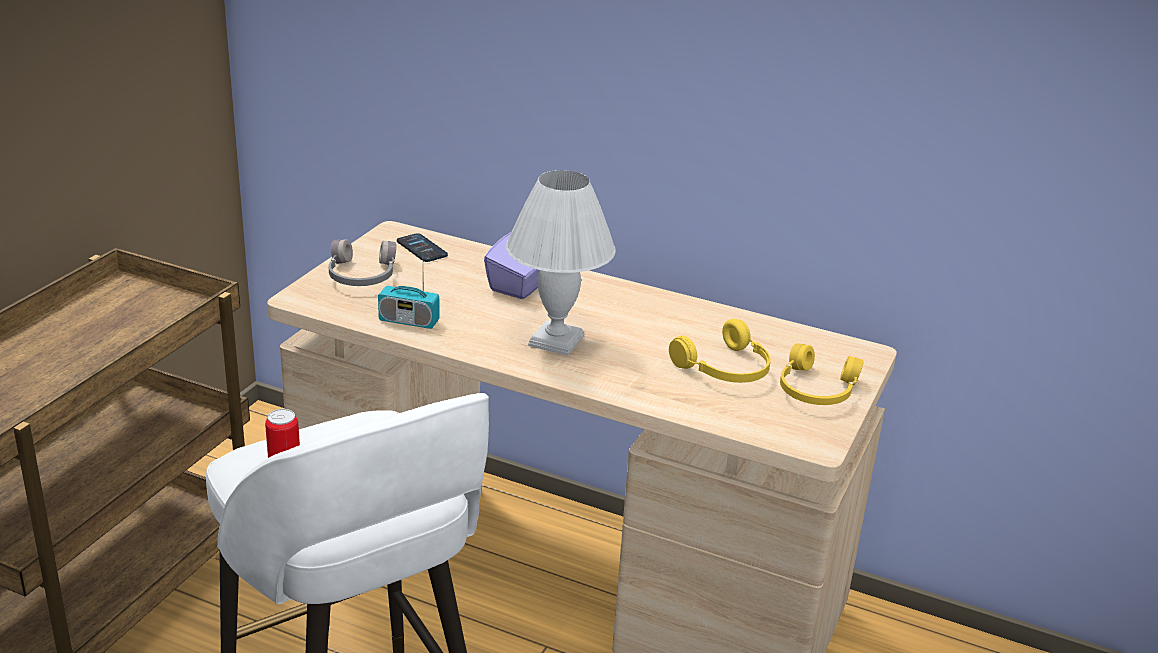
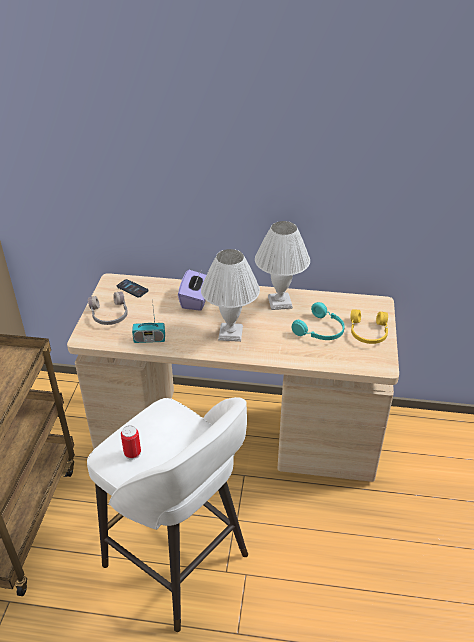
camera: 15 degrees left, 10 degrees up
yellow headphones [669,319,771,383] -> turquoise headphones [291,302,345,340]
none -> white table lamp [255,221,310,310]

